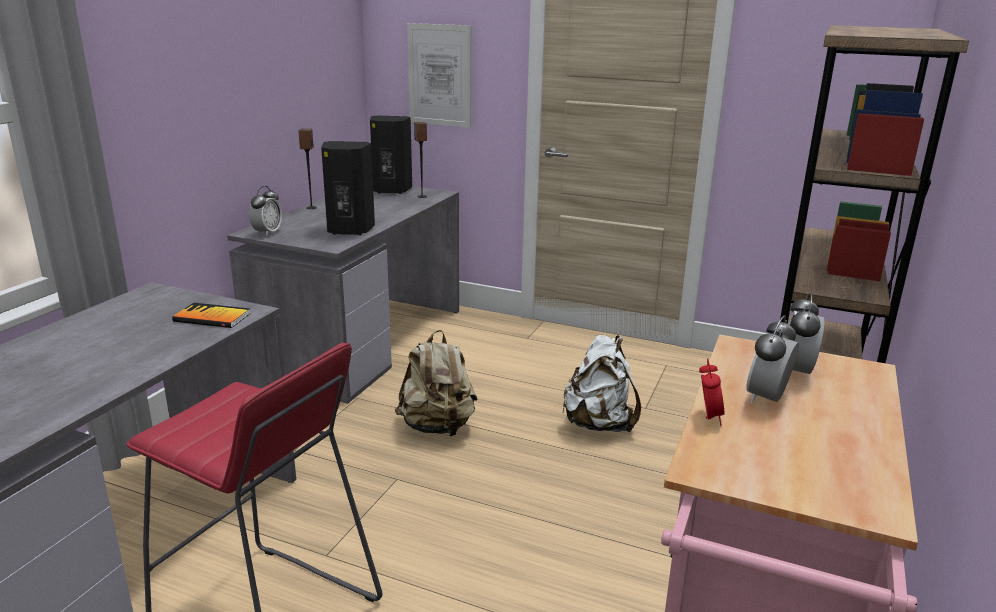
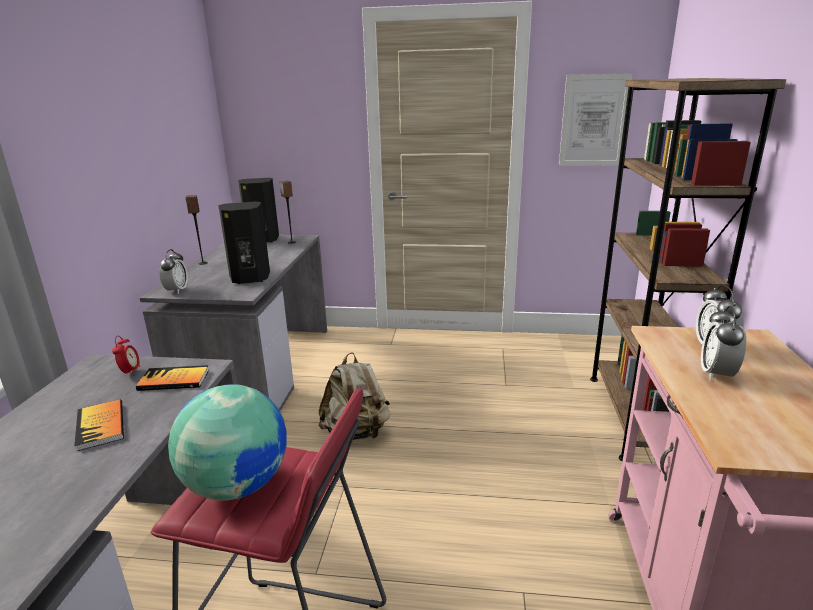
camera: 15 degrees left, 0 degrees up
picture [407,23,471,128] -> picture moved to [559,73,633,166]
white backpack [562,335,641,432] -> none
alarm clock [699,358,725,426] -> alarm clock moved to [112,335,140,376]
none -> book [74,399,124,451]
none -> globe [168,384,287,501]

